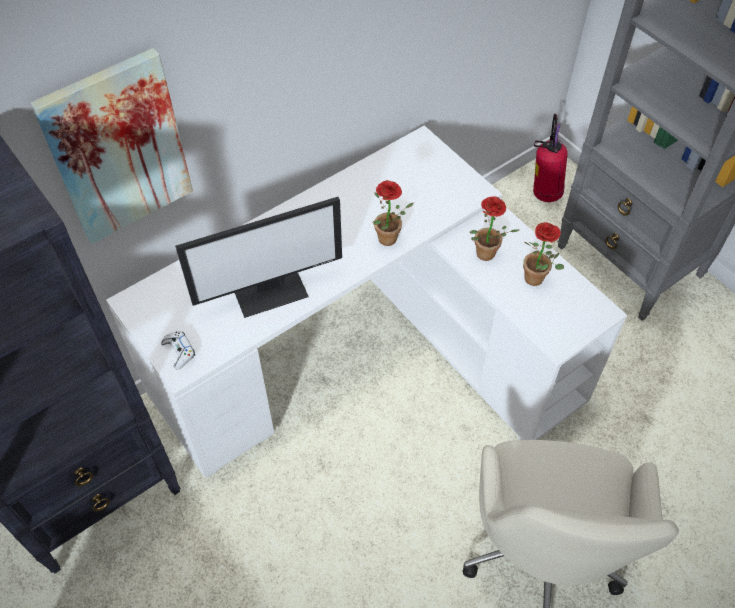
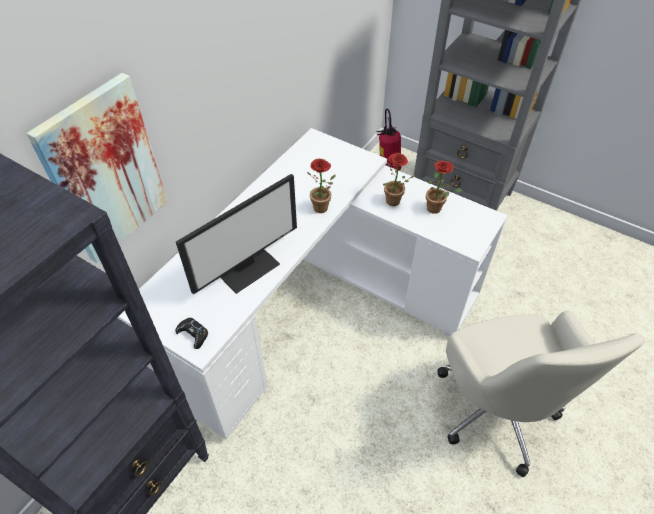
camera: 20 degrees left, 5 degrees down
white game controller [161,331,195,370] -> black game controller [175,318,208,349]

